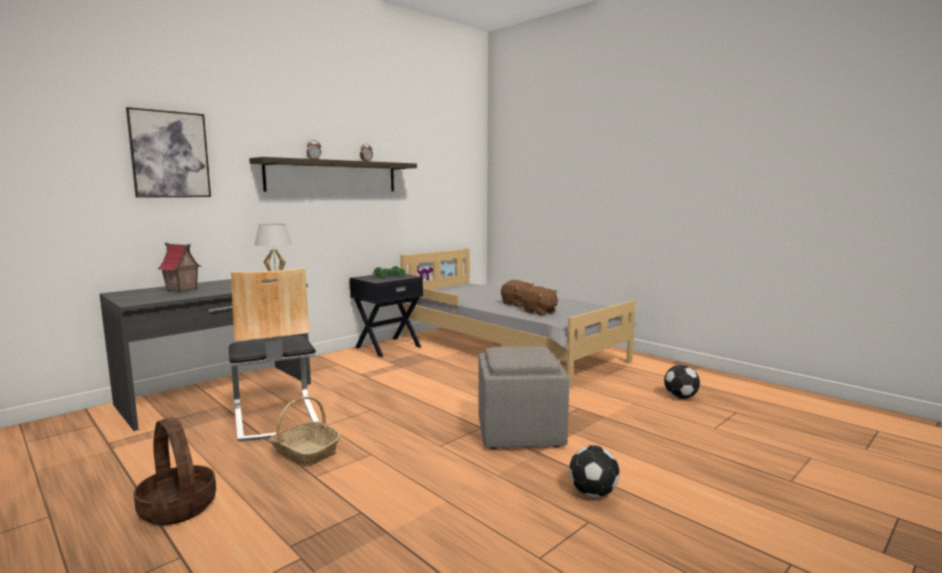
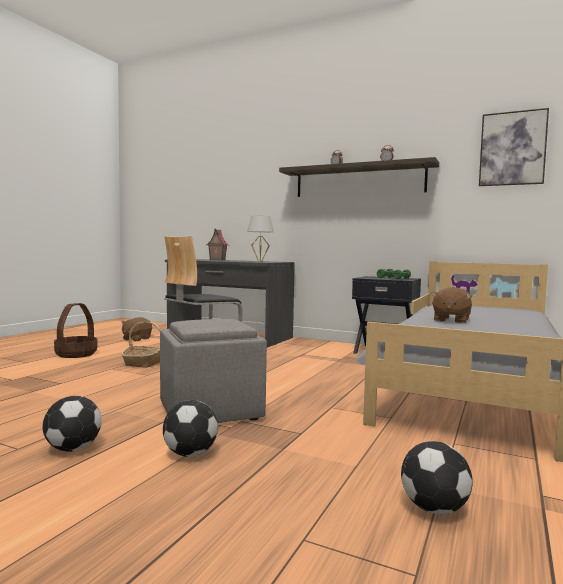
camera: 70 degrees right, 5 degrees down
picture [126,107,211,198] -> picture moved to [479,108,549,186]
brown plush toy [522,286,558,316] -> brown plush toy moved to [121,317,152,341]
none -> football [163,400,218,457]

